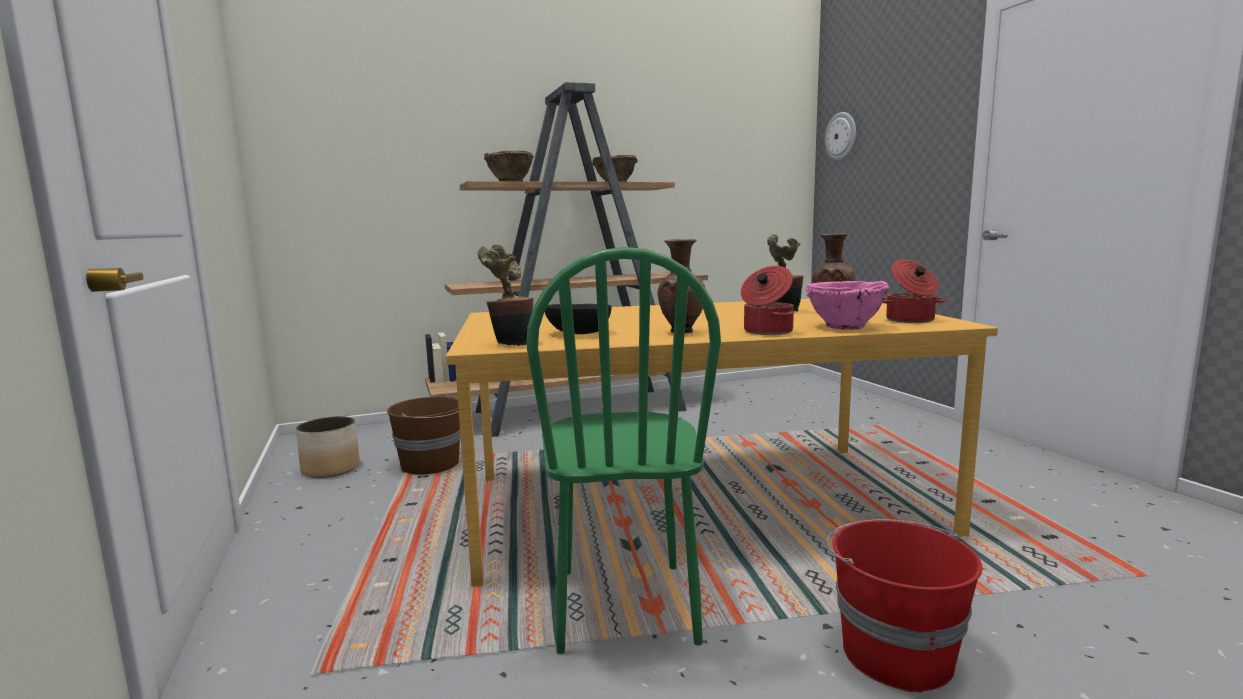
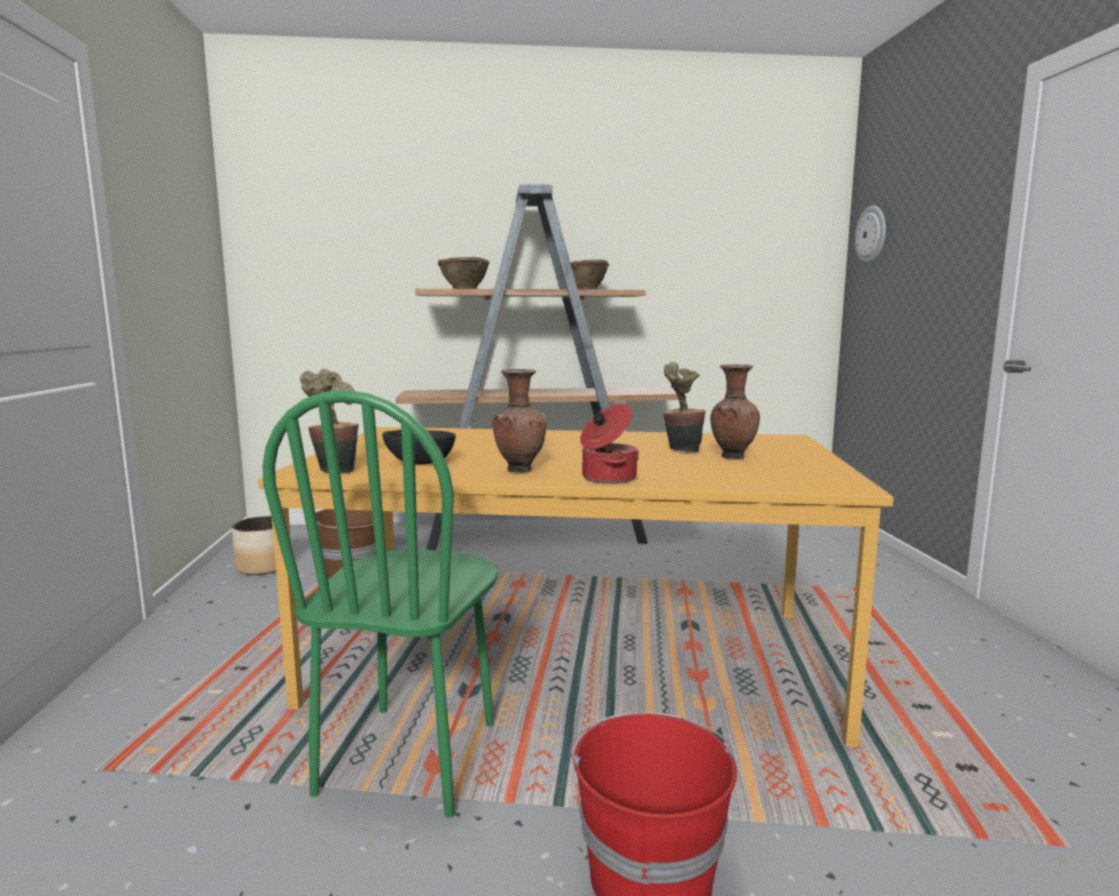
camera: 15 degrees right, 0 degrees up
pink bowl [805,281,890,330] -> none
cooking pot [882,259,946,323] -> none

